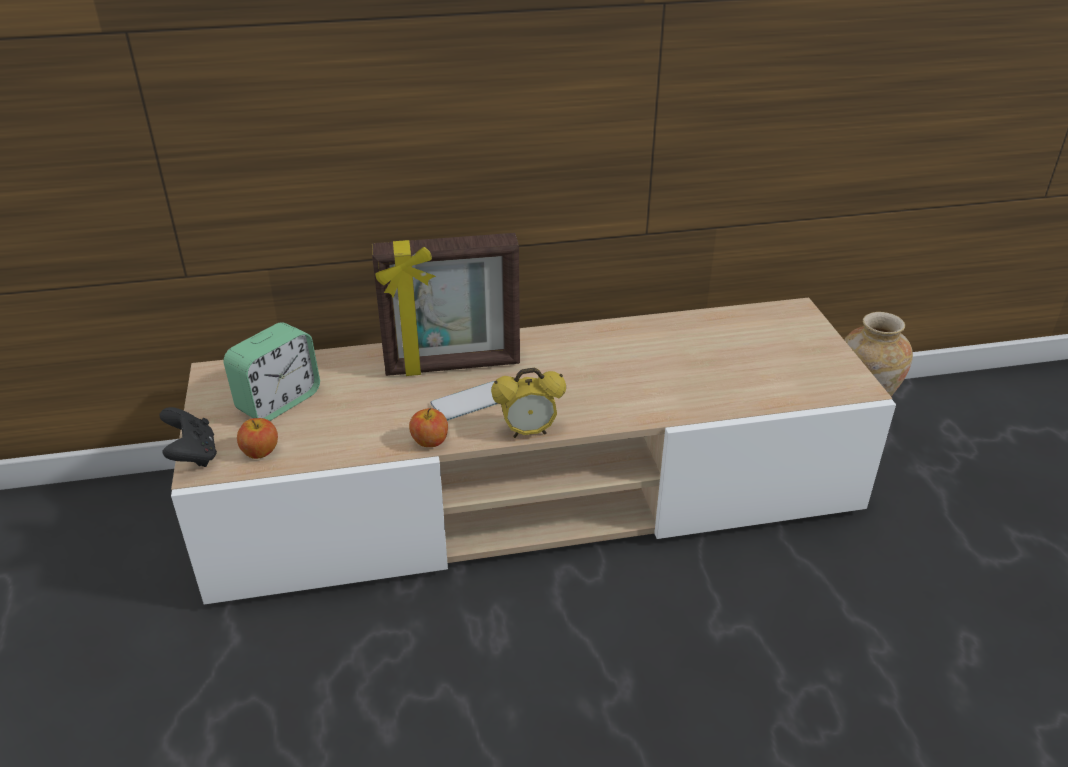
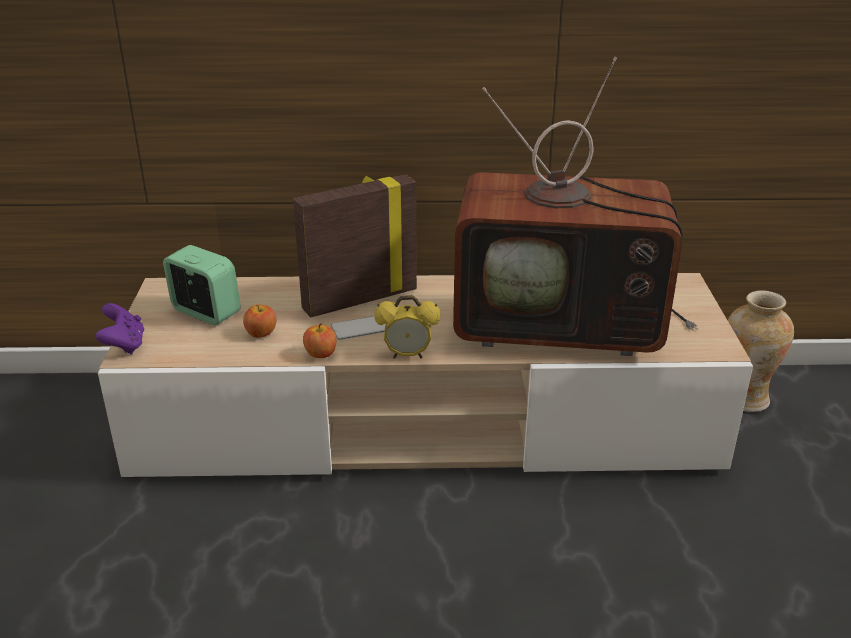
camera: 10 degrees right, 5 degrees down
black game controller [159,407,217,467] -> purple game controller [95,303,144,354]
alarm clock [224,322,320,421] -> alarm clock turned 105 degrees counterclockwise [163,245,241,325]
apple [237,418,278,459] -> apple moved to [243,304,276,338]
picture frame [372,233,520,376] -> picture frame turned 150 degrees clockwise [293,174,417,318]
none -> television [453,56,698,356]

